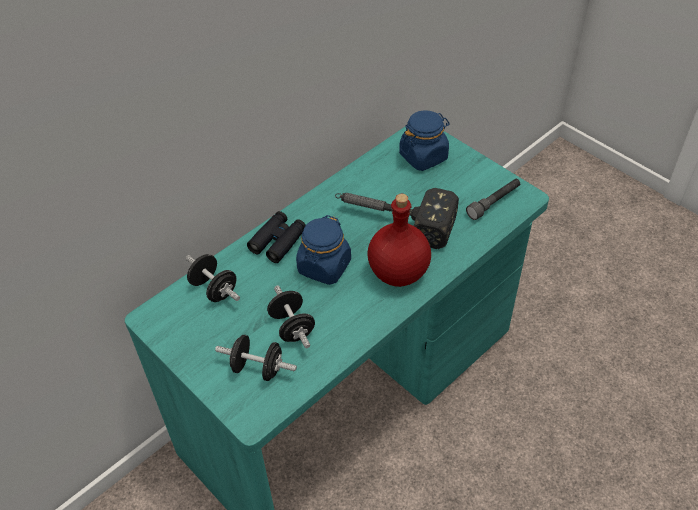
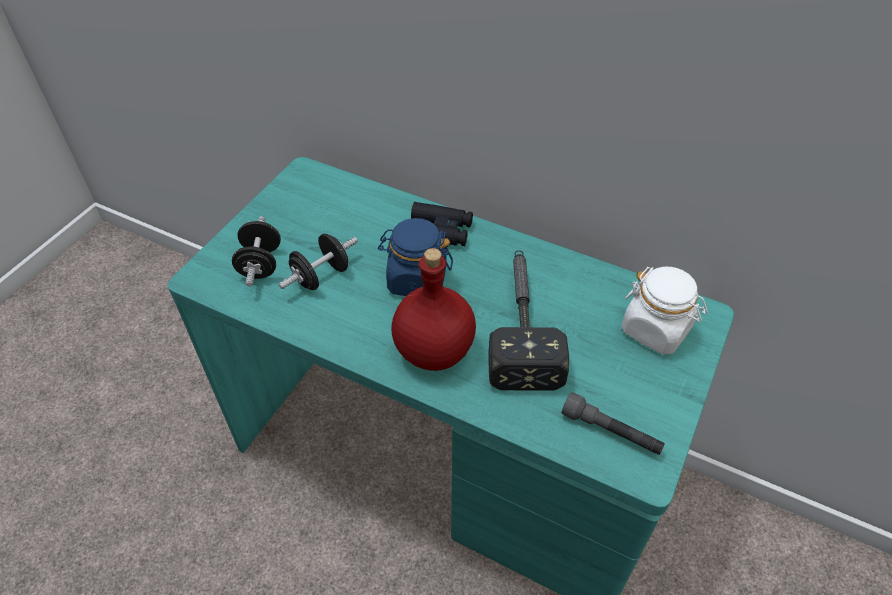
camera: 70 degrees right, 0 degrees up
black dumbbell [186,254,240,302] -> none
blue jar [399,110,449,171] -> white jar [622,267,708,355]

